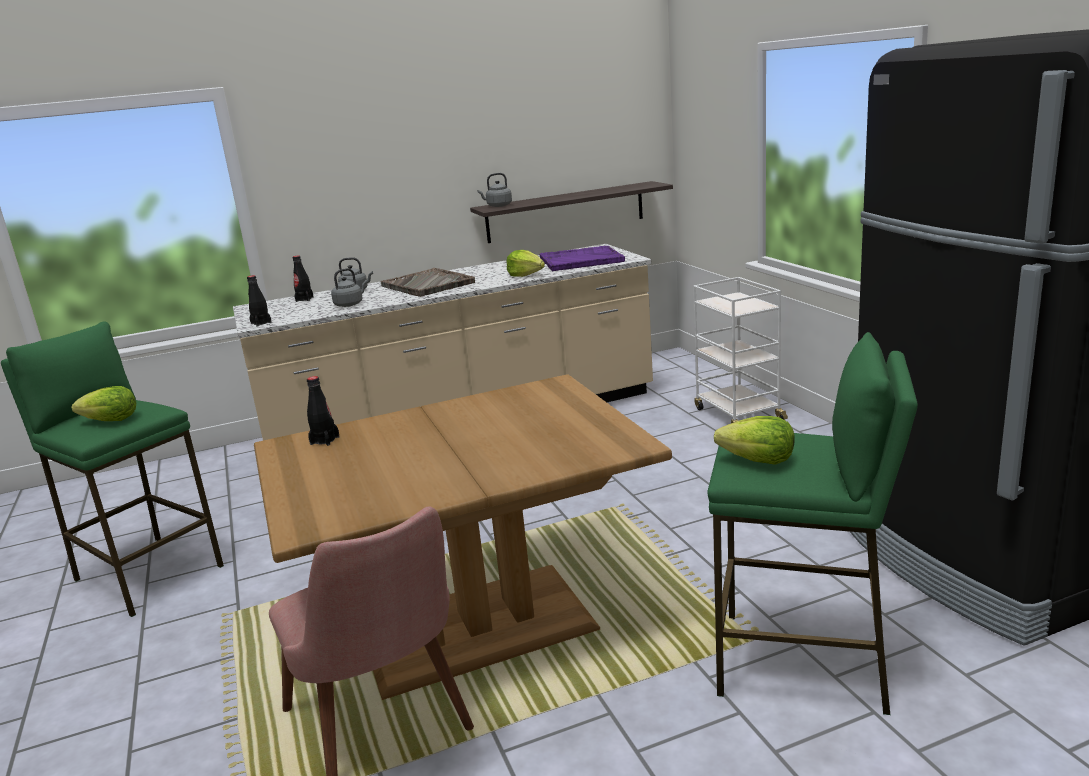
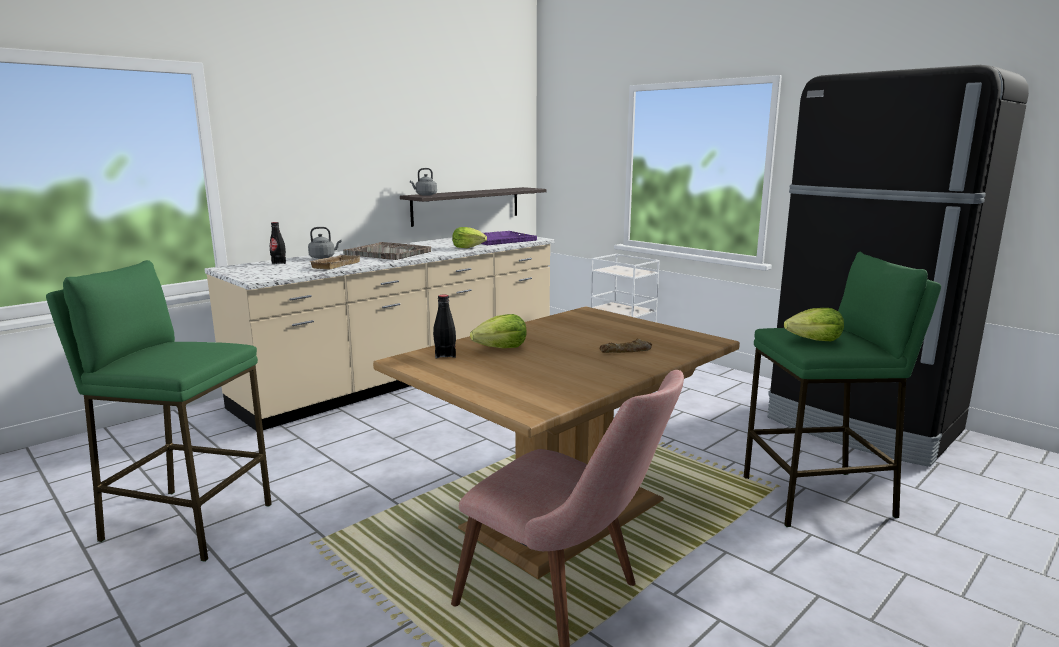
camera: 25 degrees left, 5 degrees down
lettuce [72,386,136,421] -> lettuce moved to [470,314,527,348]
black bottle [247,275,272,326] -> none
grey kettle [331,268,367,307] -> beige tray [307,255,360,270]
none -> bread [599,338,652,353]

